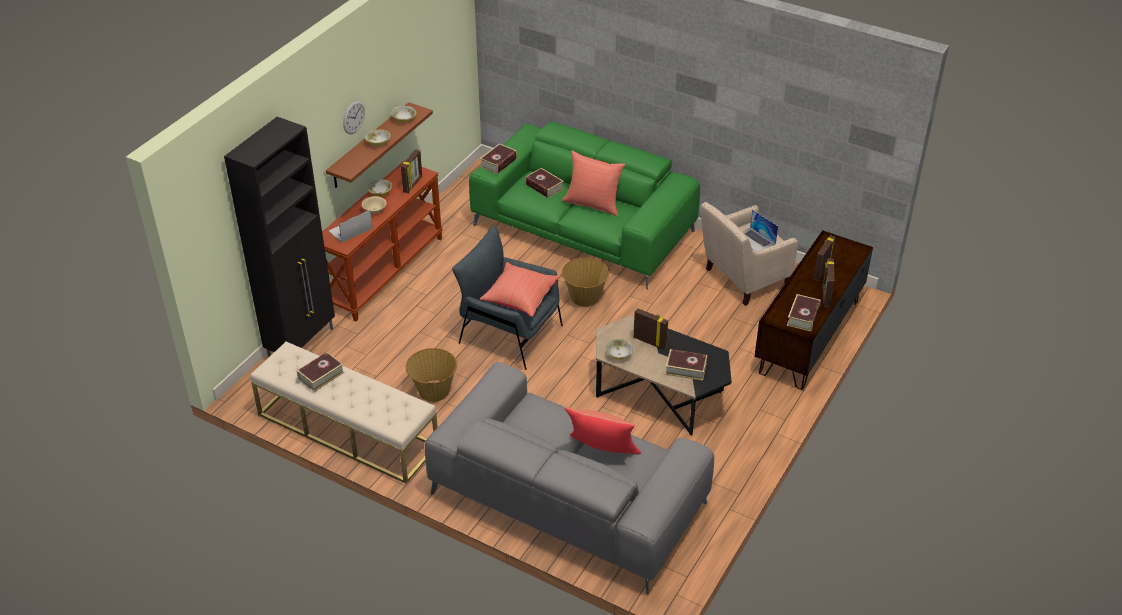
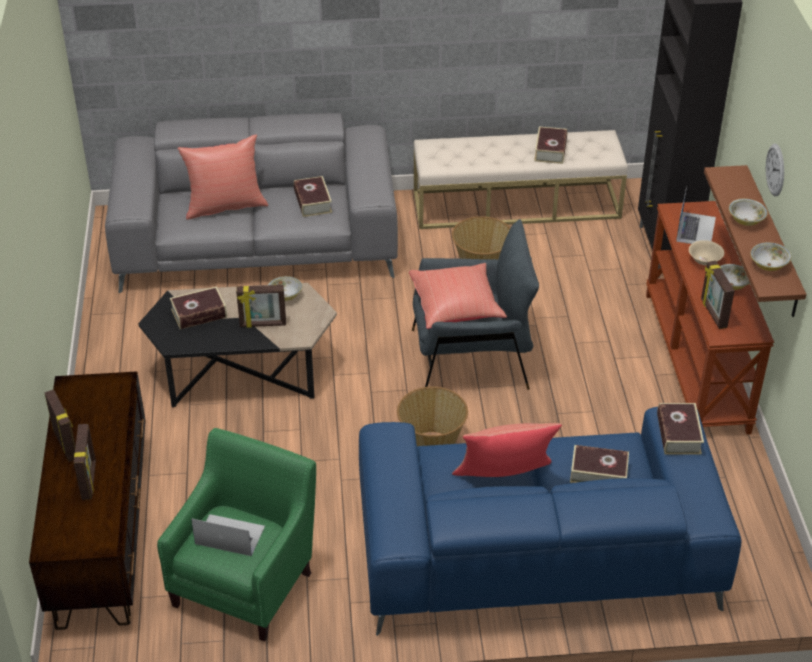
camera: 145 degrees right, 0 degrees up
green sofa [469,122,700,290] -> blue sofa [359,407,741,636]
beige armchair [701,202,798,306] -> green armchair [157,428,316,641]
book [787,294,821,332] -> book moved to [294,176,332,217]

